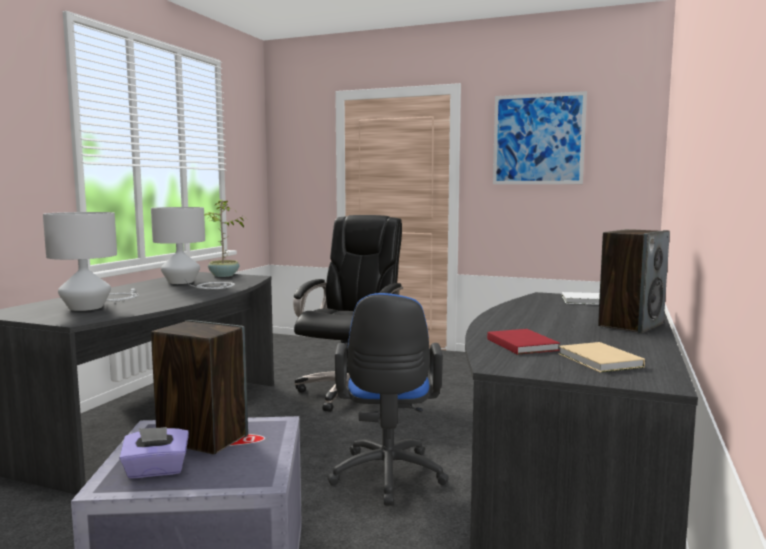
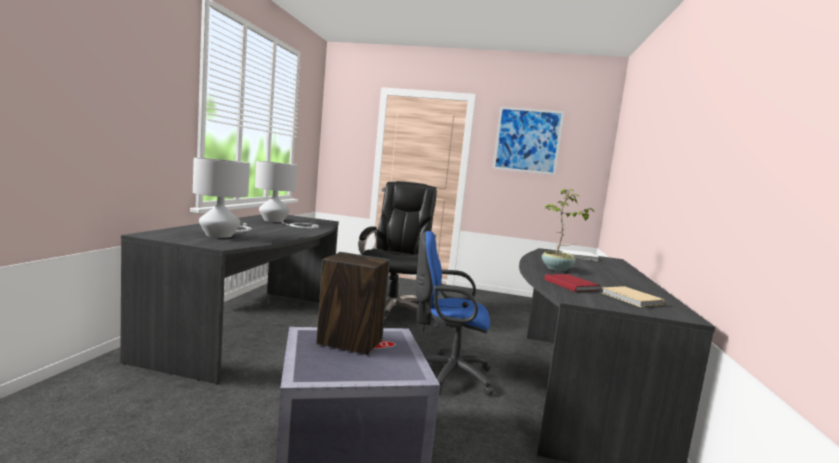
camera: 10 degrees left, 0 degrees up
purple tissue box [119,427,189,478] -> none
potted plant [204,200,246,277] -> potted plant moved to [542,188,594,271]
blue office chair [327,293,449,506] -> blue office chair turned 105 degrees clockwise [415,231,494,395]
speaker [598,229,670,334] -> none

